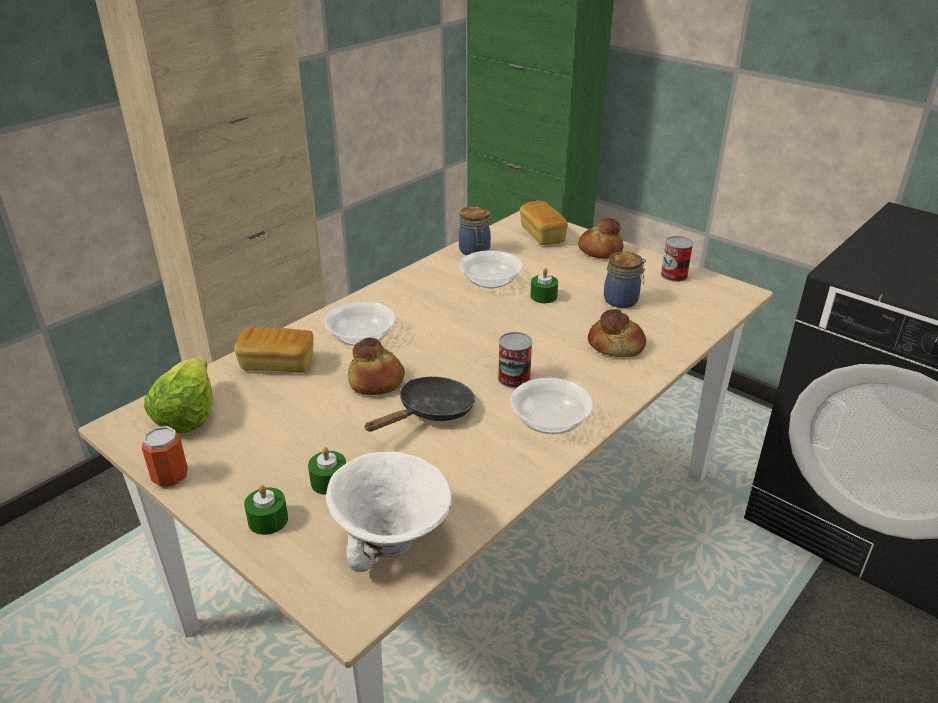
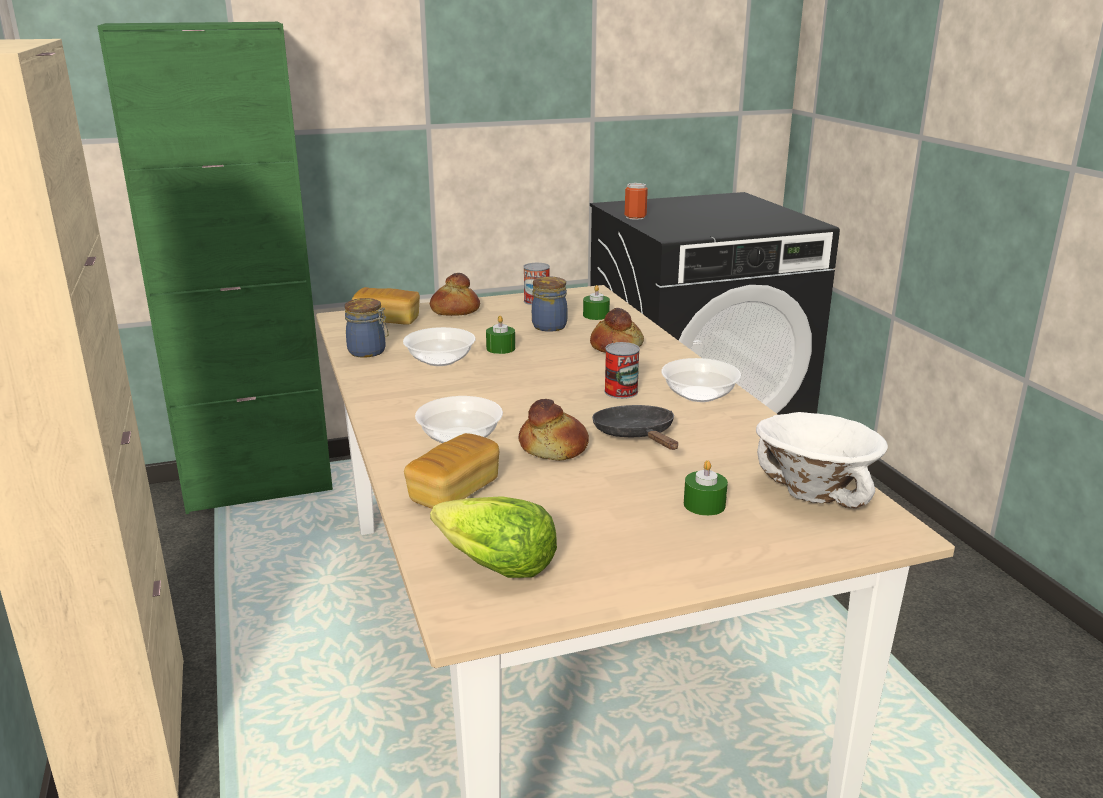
camera: 60 degrees left, 10 degrees down
can [142,426,188,488] -> can moved to [625,183,648,220]
green candle [244,485,288,535] -> green candle moved to [583,285,610,320]

